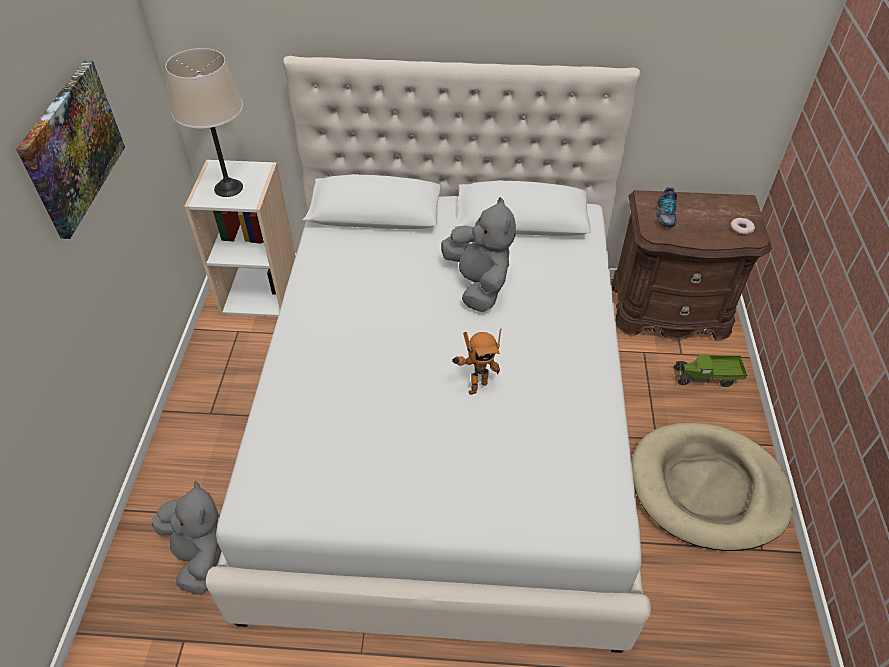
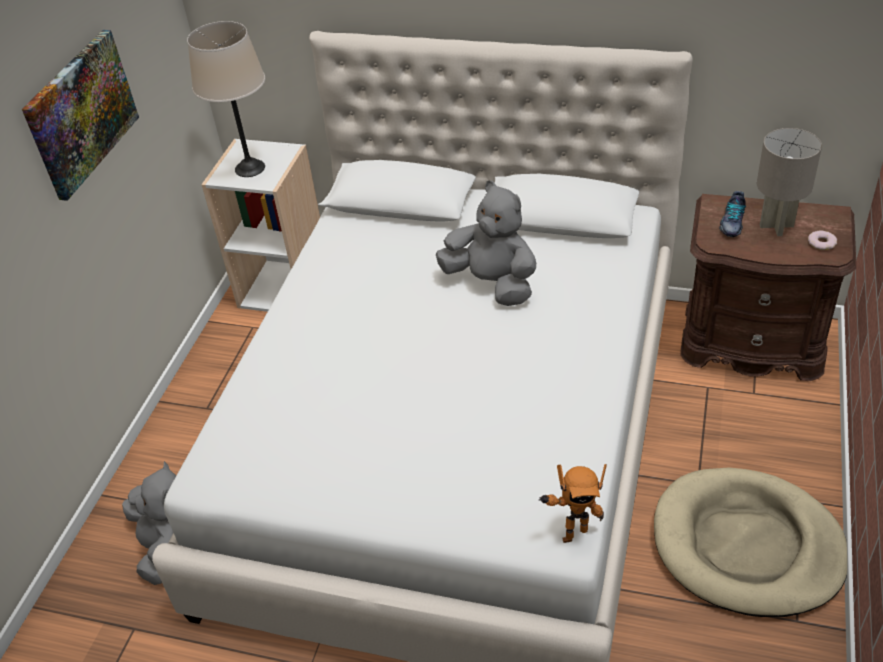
camera: 15 degrees right, 5 degrees down
grey plush toy [441,197,516,312] -> grey plush toy turned 45 degrees counterclockwise [436,181,536,306]
toy robot [452,328,501,395] -> toy robot moved to [539,464,607,543]
toy truck [673,354,747,387] -> none
none -> grey table lamp [757,128,822,236]

